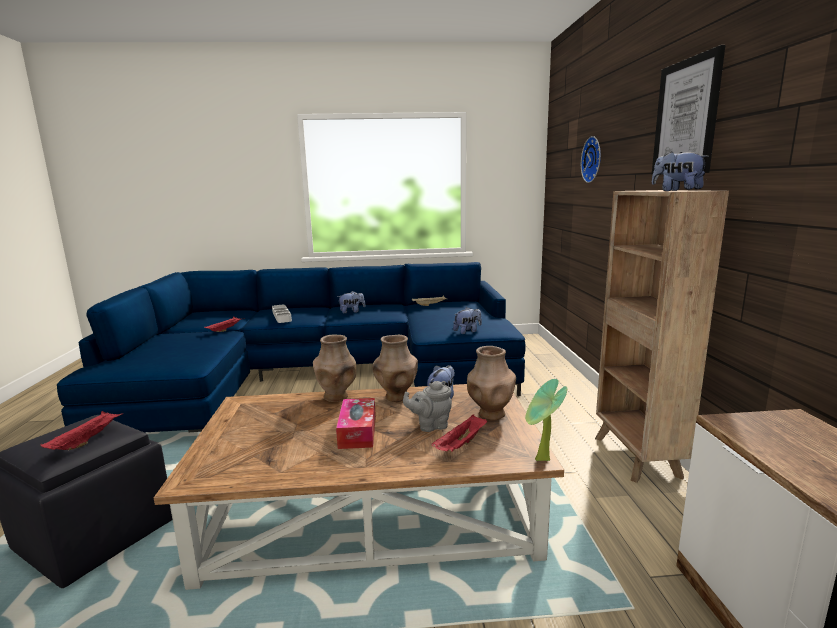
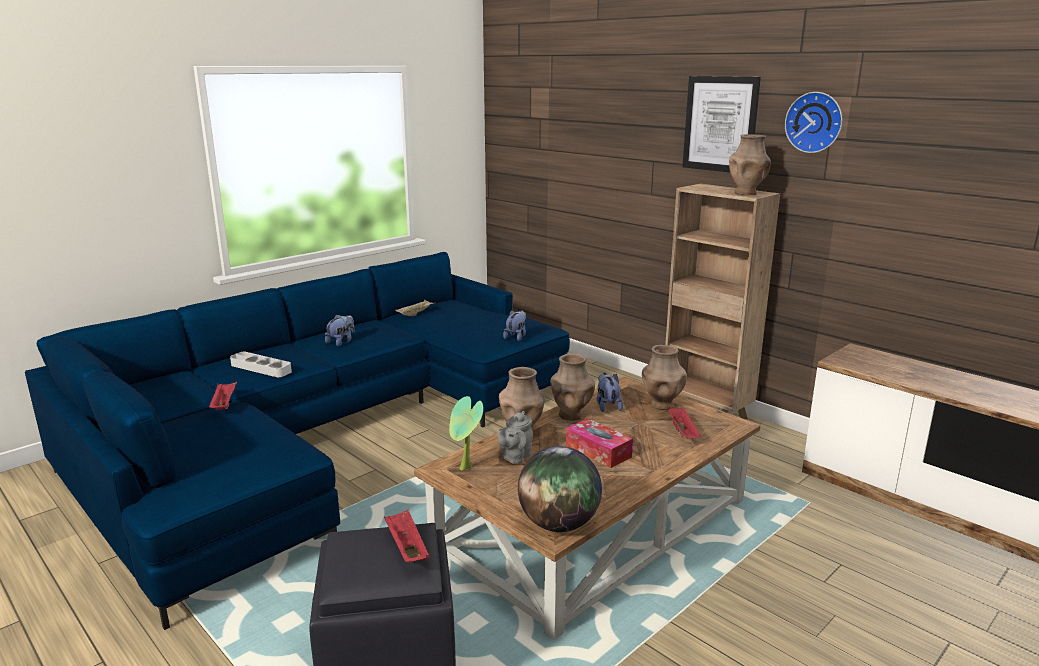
camera: 40 degrees left, 5 degrees up
grey teapot [403,381,452,432] -> grey teapot moved to [497,411,533,464]
potted plant [525,379,567,461] -> potted plant moved to [449,396,484,471]
wall clock [581,136,601,183] -> wall clock moved to [785,92,842,153]
plush toy [652,152,709,191] -> brown vase [729,134,771,195]
none -> globe [518,446,602,532]

